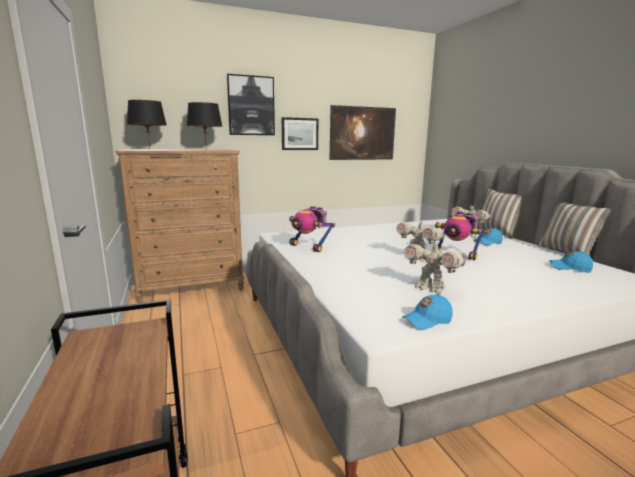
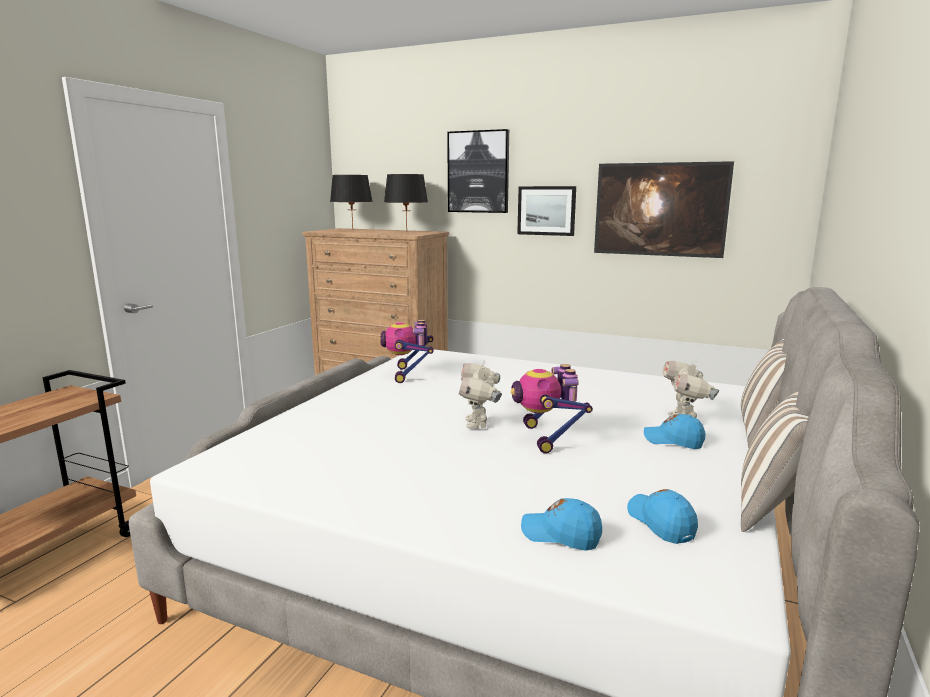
camera: 45 degrees right, 0 degrees up
blue cap [402,295,453,330] -> blue cap moved to [521,498,602,551]
toy robot [404,241,466,293] -> none

